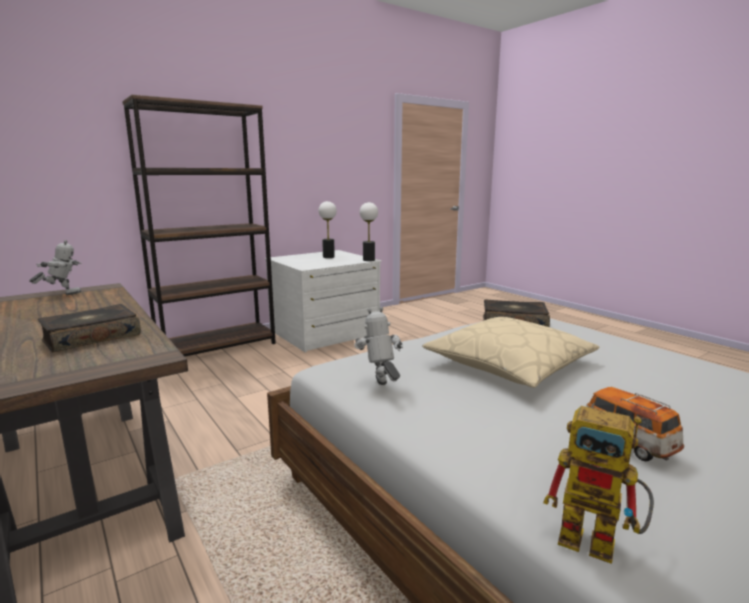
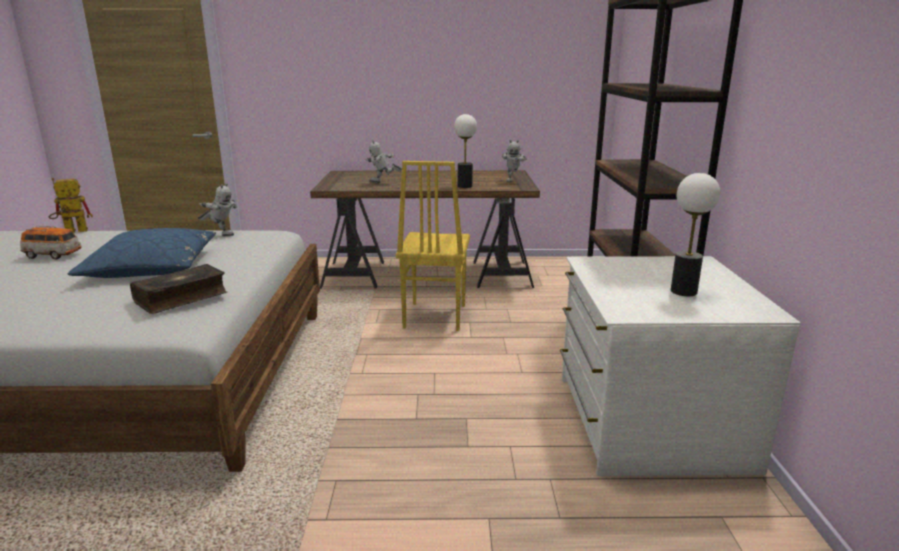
camera: 125 degrees right, 5 degrees up
book [38,304,141,352] -> toy robot [366,140,402,183]
table lamp [360,202,378,261] -> table lamp moved to [454,114,477,188]
beige pillow [422,317,599,388] -> blue pillow [68,228,216,278]
none -> yellow chair [396,161,470,331]

